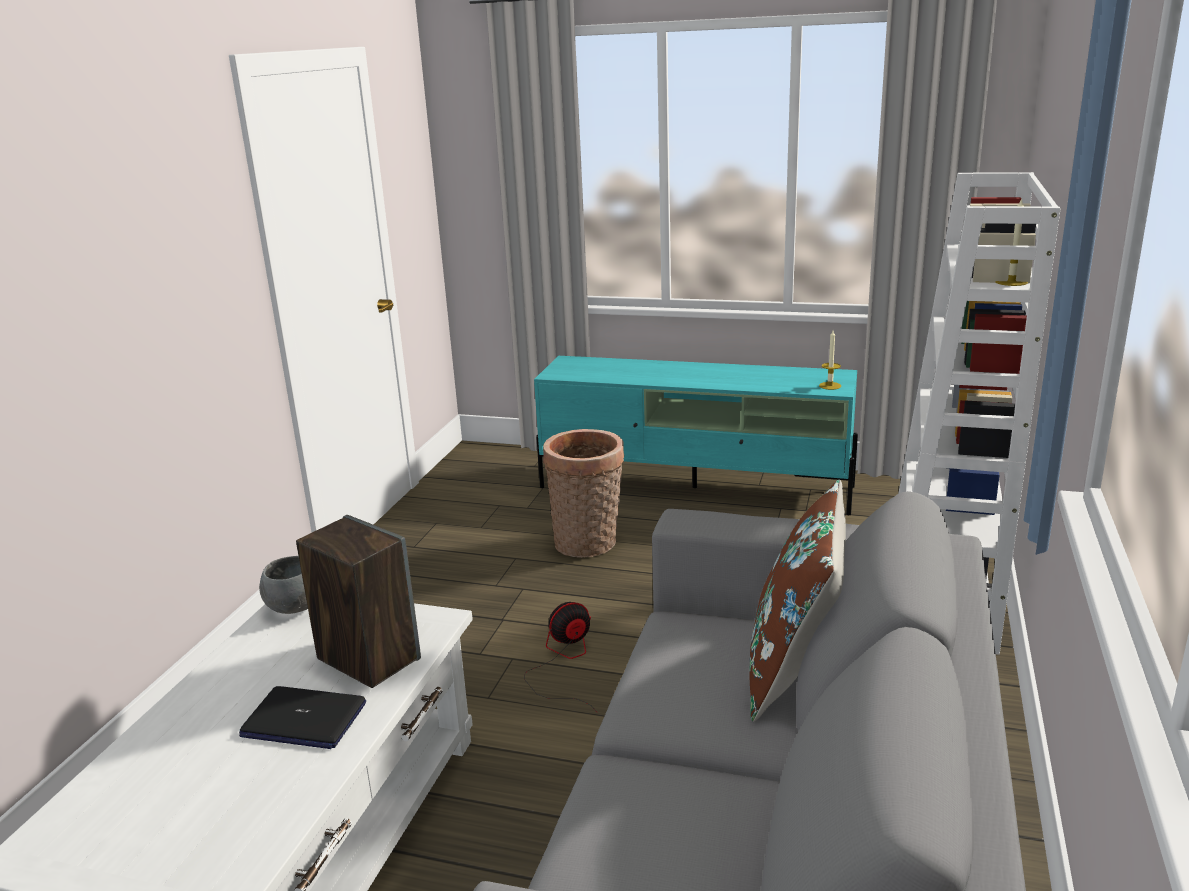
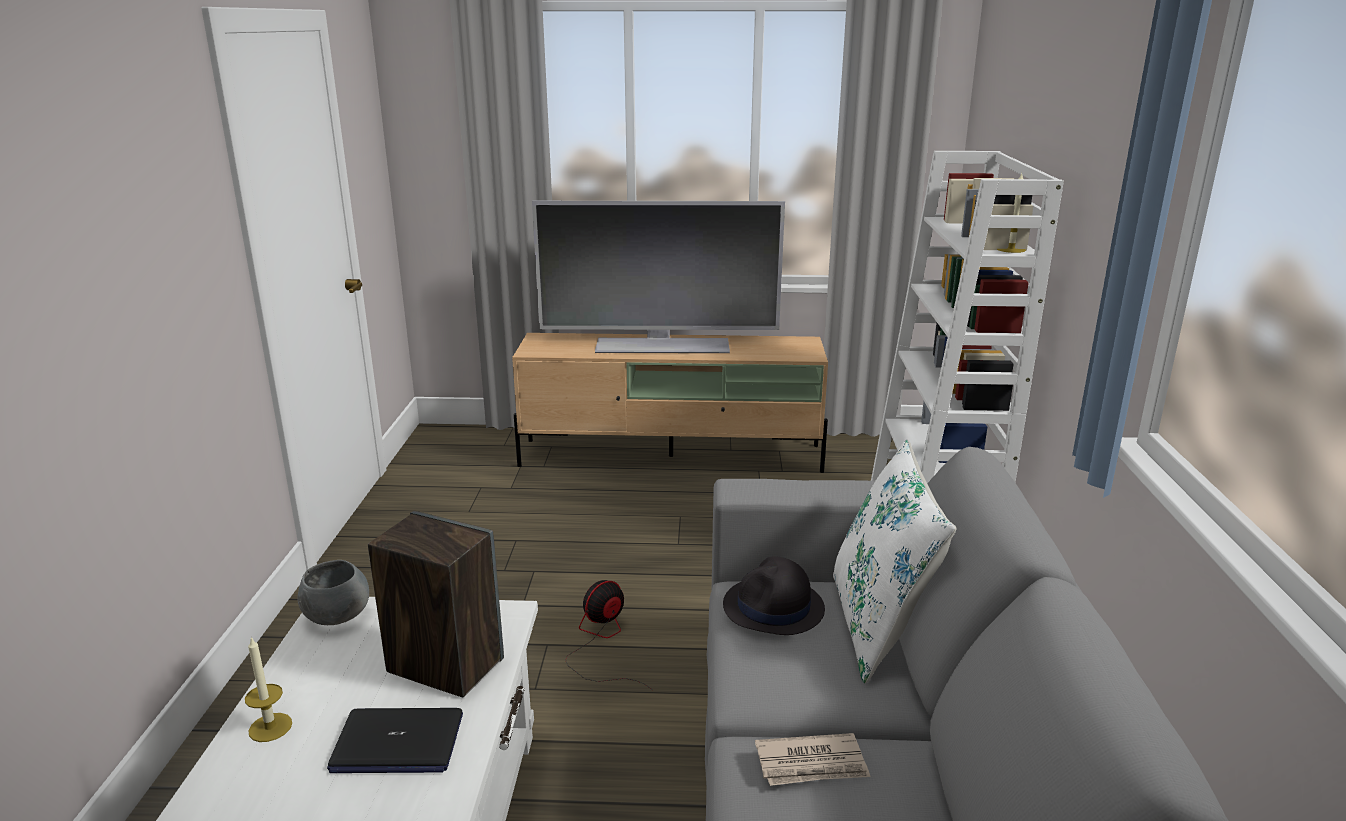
camera: 15 degrees left, 0 degrees up
turquoise tv stand [534,356,858,515] -> beige tv stand [512,333,828,473]
basket [543,429,624,558] -> none
brown pillow [750,480,846,722] -> white pillow [833,440,957,684]
candle [819,331,841,390] -> candle moved to [245,636,292,742]
none -> television [532,201,785,353]
none -> black hat [723,556,825,635]
none -> newspaper [755,733,870,786]

